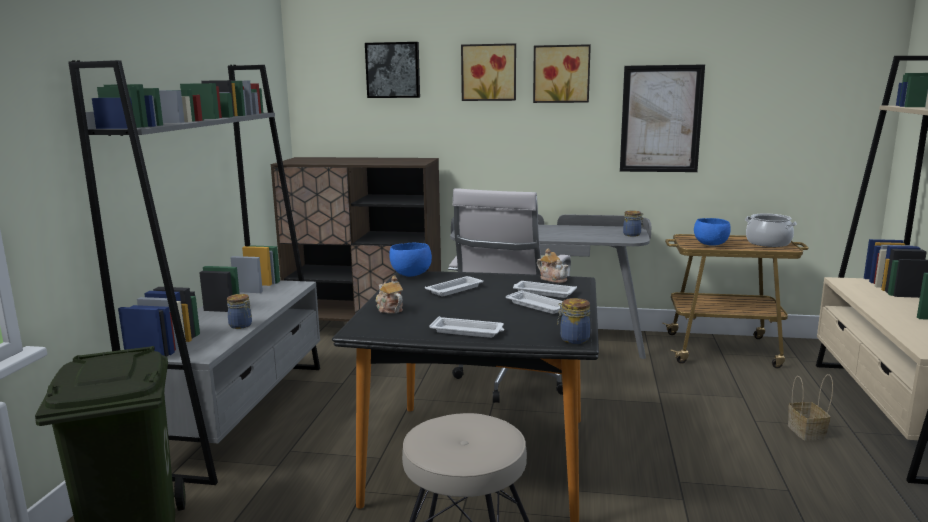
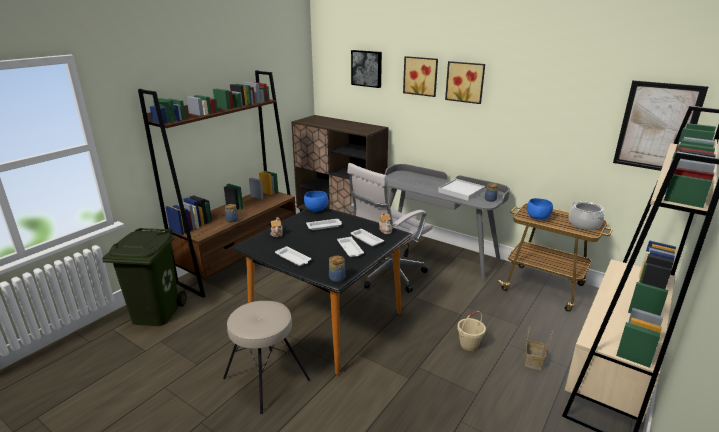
camera: 25 degrees right, 10 degrees up
grey bookcase [68,60,320,485] -> brown bookcase [138,70,296,298]
picture [620,64,705,172] -> picture moved to [613,80,709,171]
none -> white tray [438,179,485,201]
none -> beige bucket [457,311,486,351]

